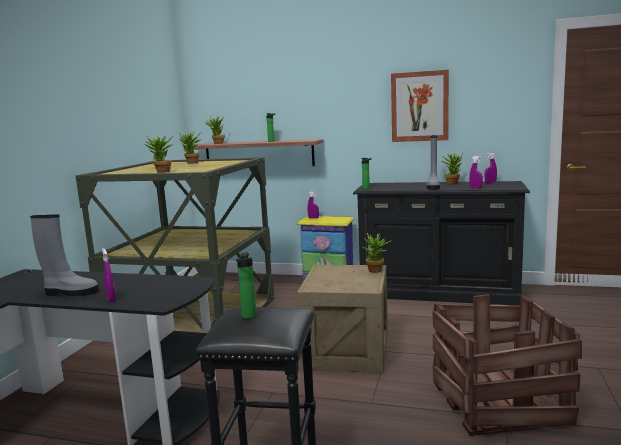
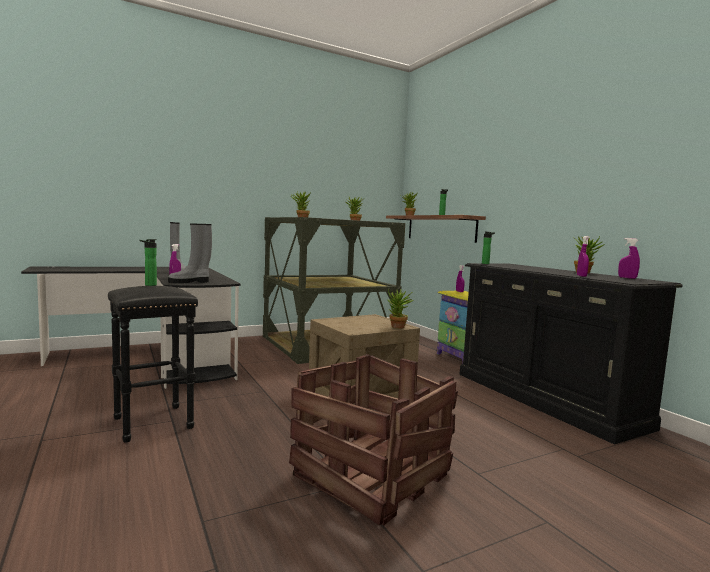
camera: 45 degrees right, 5 degrees down
picture [391,70,449,142] -> none
grey boot [427,135,440,190] -> grey boot moved to [168,223,212,283]

